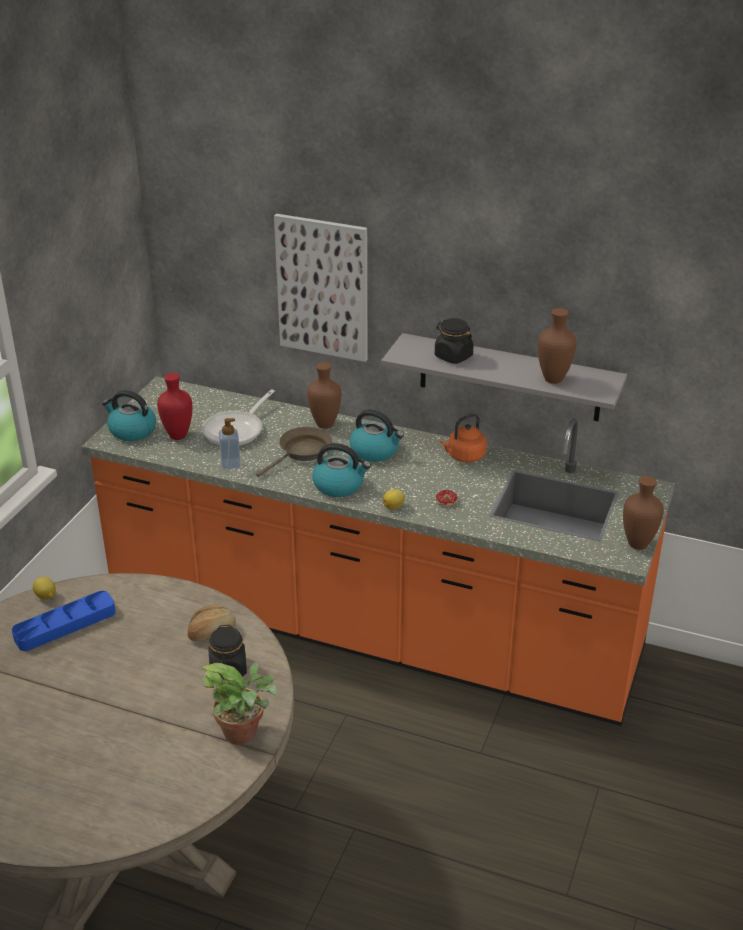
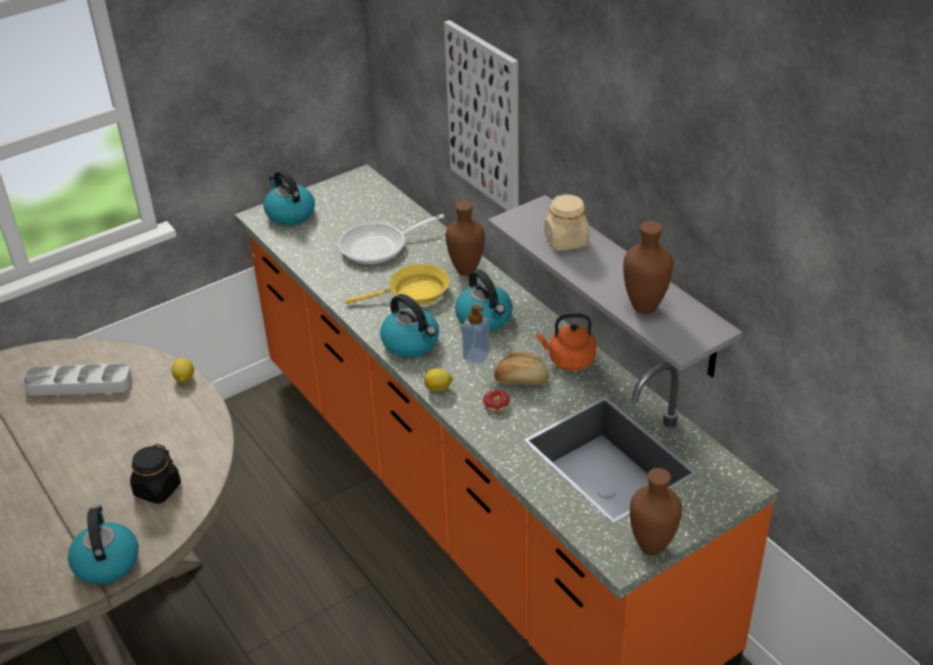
camera: 35 degrees right, 5 degrees up
blue tray [12,591,116,651] -> grey tray [23,363,132,396]
lemon [33,577,56,600] -> lemon moved to [171,358,194,383]
red vase [157,373,192,440] -> none
bread [187,605,236,641] -> bread moved to [494,352,549,385]
potted plant [200,663,278,745] -> kettle [68,505,138,584]
soap dispenser [219,418,241,469] -> soap dispenser moved to [462,304,490,364]
brown frying pan [256,427,332,477] -> yellow frying pan [345,264,449,305]
black jar [435,318,474,364] -> beige jar [544,194,590,251]

